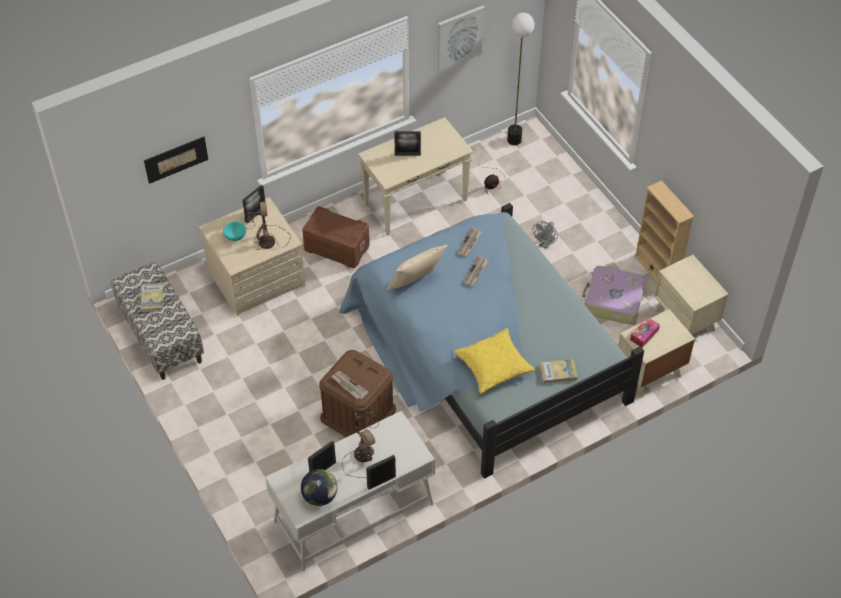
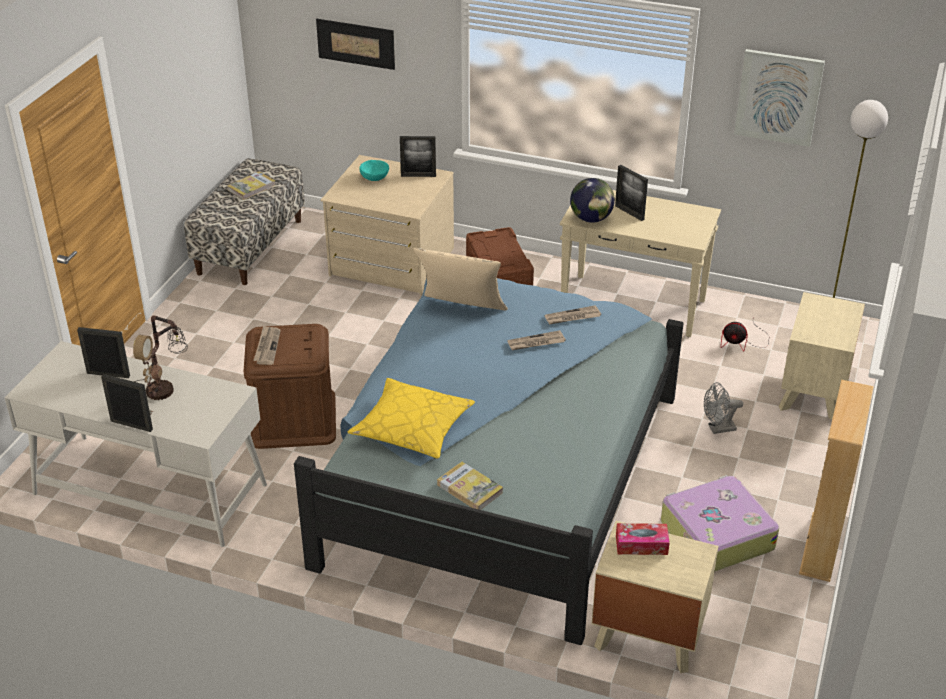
camera: 50 degrees right, 15 degrees down
table lamp [244,202,291,250] -> none
globe [301,469,337,506] -> globe moved to [570,178,615,223]
beige nightstand [654,255,729,335] -> beige nightstand moved to [778,292,865,420]

